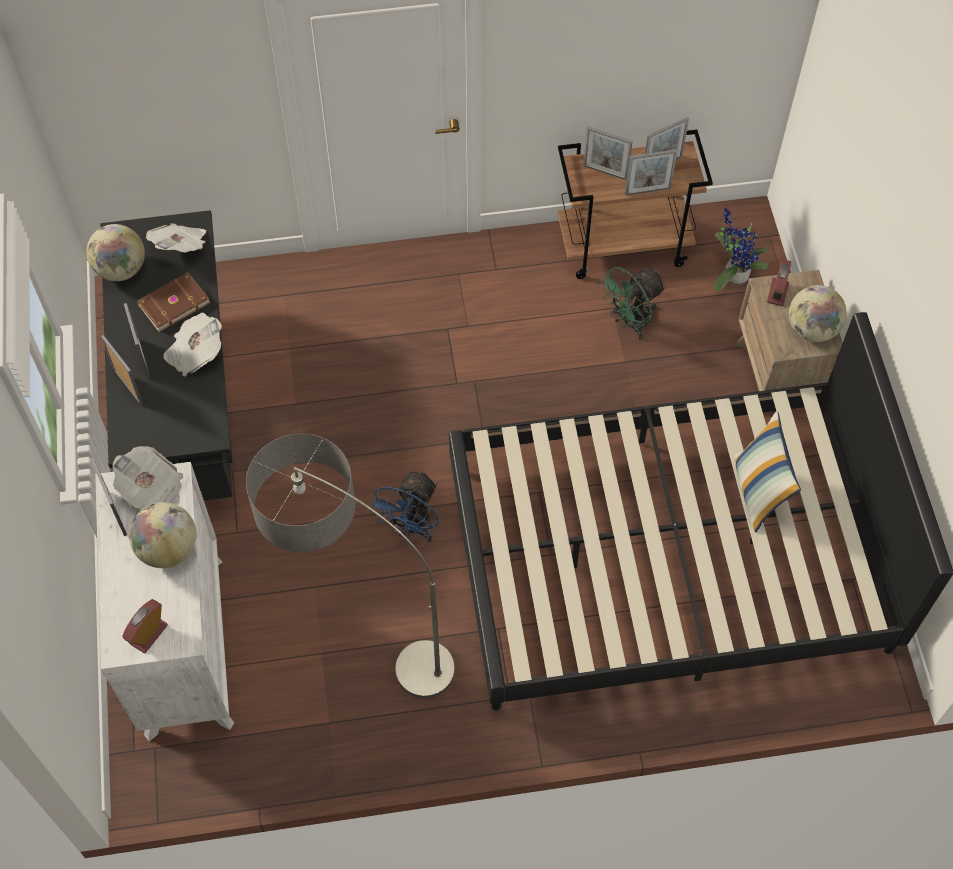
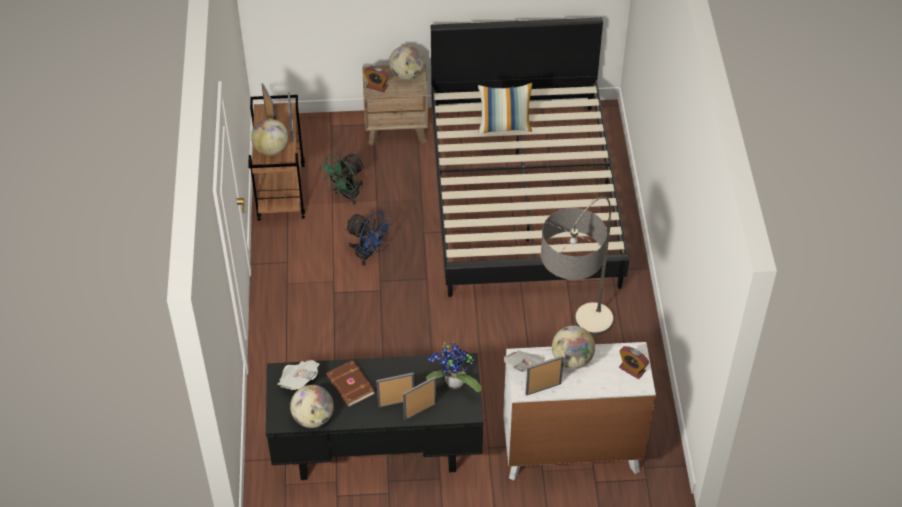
camera: 85 degrees left, 10 degrees down
newspaper [163,313,222,377] -> none
blue fan [369,470,439,542] -> blue fan moved to [345,210,392,266]
picture frame [583,126,633,180] -> globe [251,119,288,156]
green fan [598,267,666,340] -> green fan turned 75 degrees clockwise [319,154,365,205]
potted plant [713,208,769,291] -> potted plant moved to [426,342,482,392]

